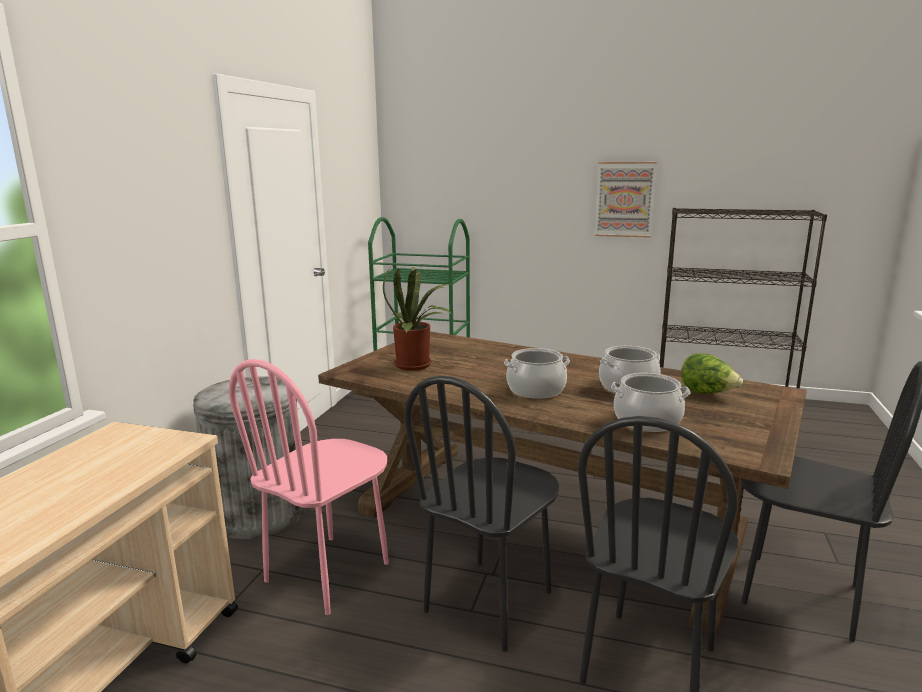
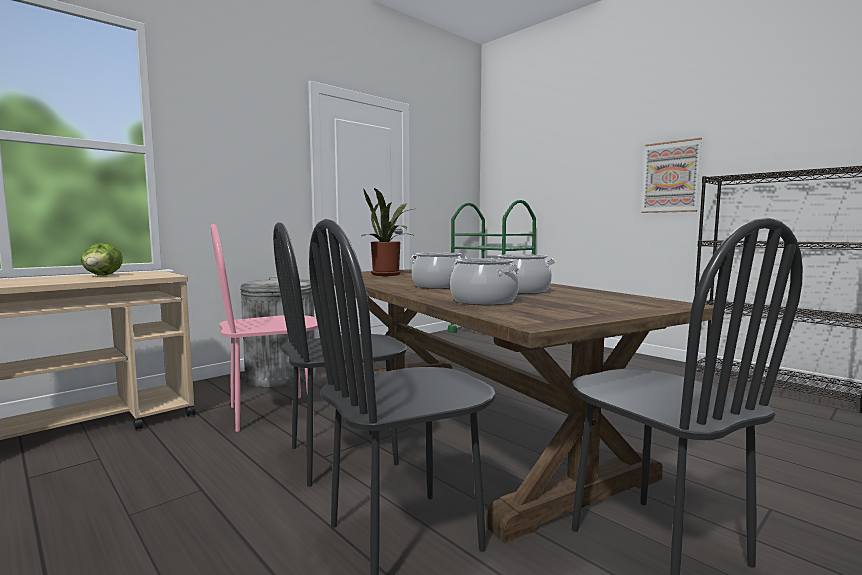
camera: 30 degrees right, 10 degrees down
lettuce [681,353,743,394] -> lettuce moved to [81,243,123,276]

